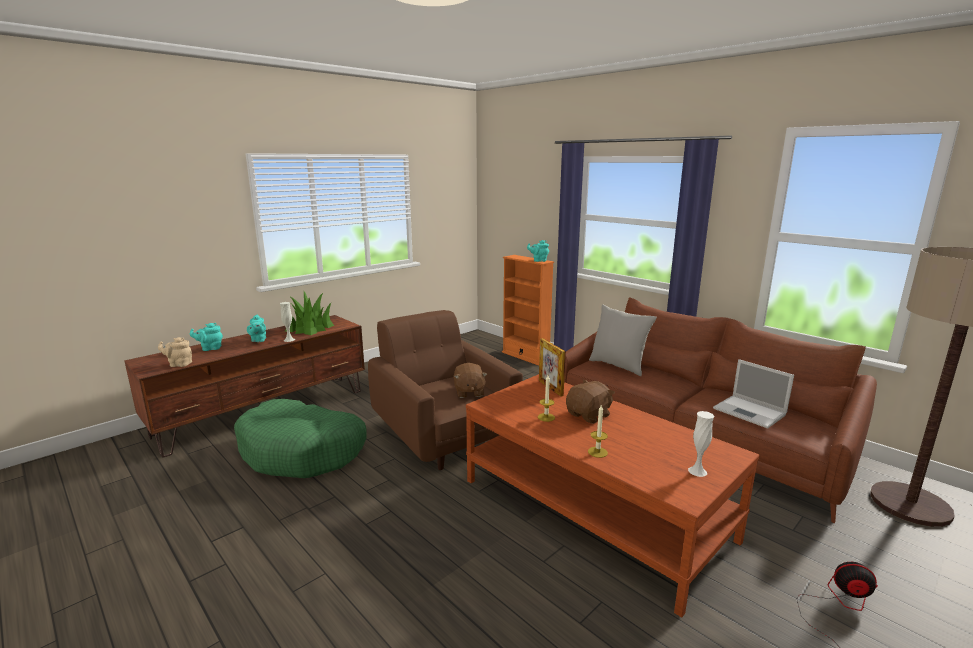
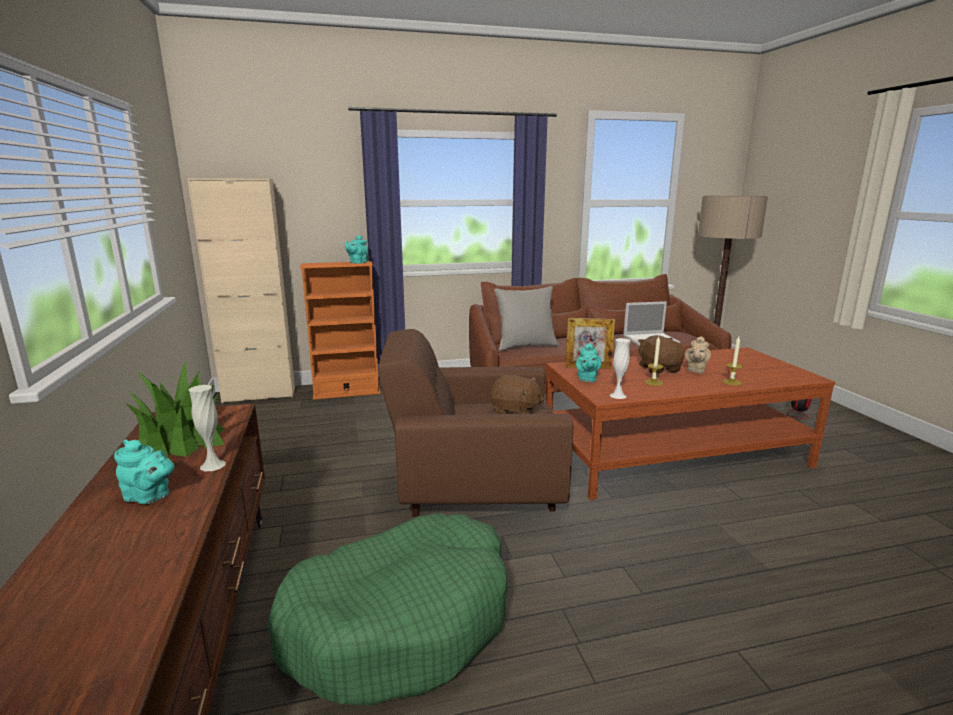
camera: 60 degrees left, 0 degrees up
beige teapot [158,337,192,367] -> beige teapot moved to [685,336,711,373]
turquoise teapot [190,323,223,351] -> turquoise teapot moved to [576,343,602,382]
white vase [688,411,714,477] -> white vase moved to [610,338,630,399]
none -> beige cabinet [187,178,295,403]

